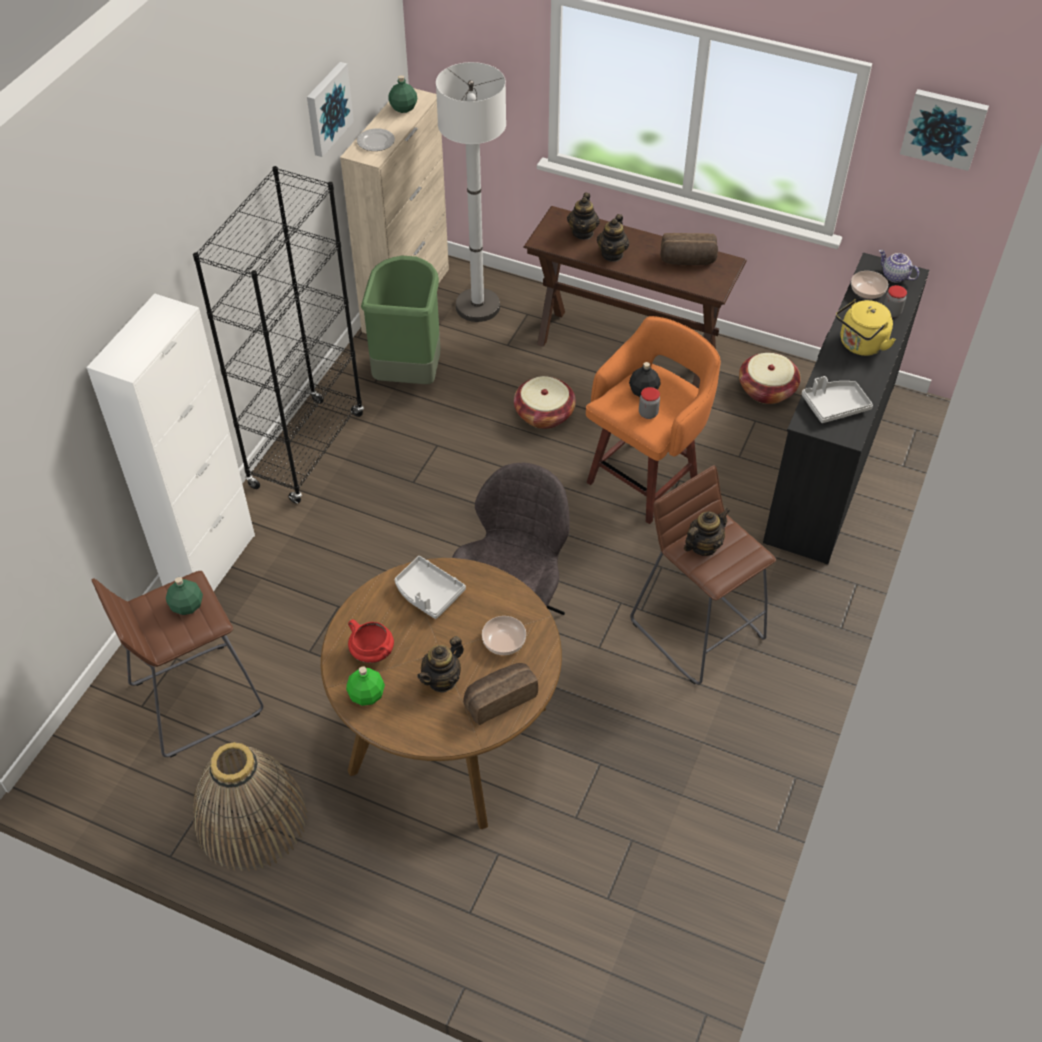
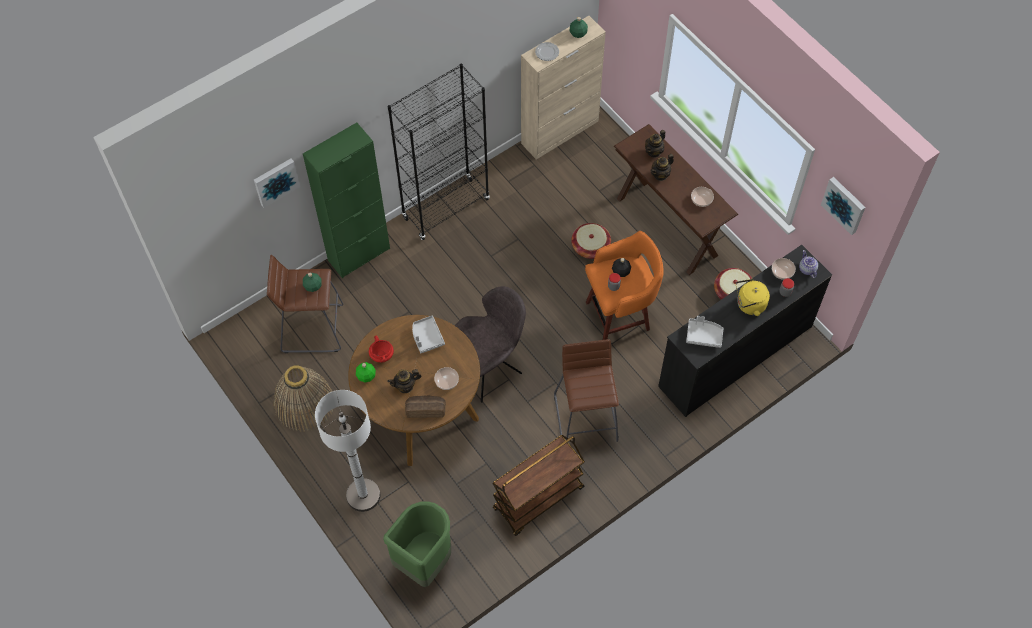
camera: 30 degrees right, 10 degrees up
white cabinet [86,293,255,591] -> green cabinet [303,122,390,278]
picture [307,62,354,157] -> picture moved to [254,159,300,208]
green trash can [361,256,441,384] -> green trash can moved to [383,502,451,587]
white floor lamp [436,62,506,322] -> white floor lamp moved to [315,390,380,512]
bread [660,233,718,265] -> bowl [691,187,714,207]
teapot [684,509,730,556] -> none
none -> brown cart [492,435,585,536]

